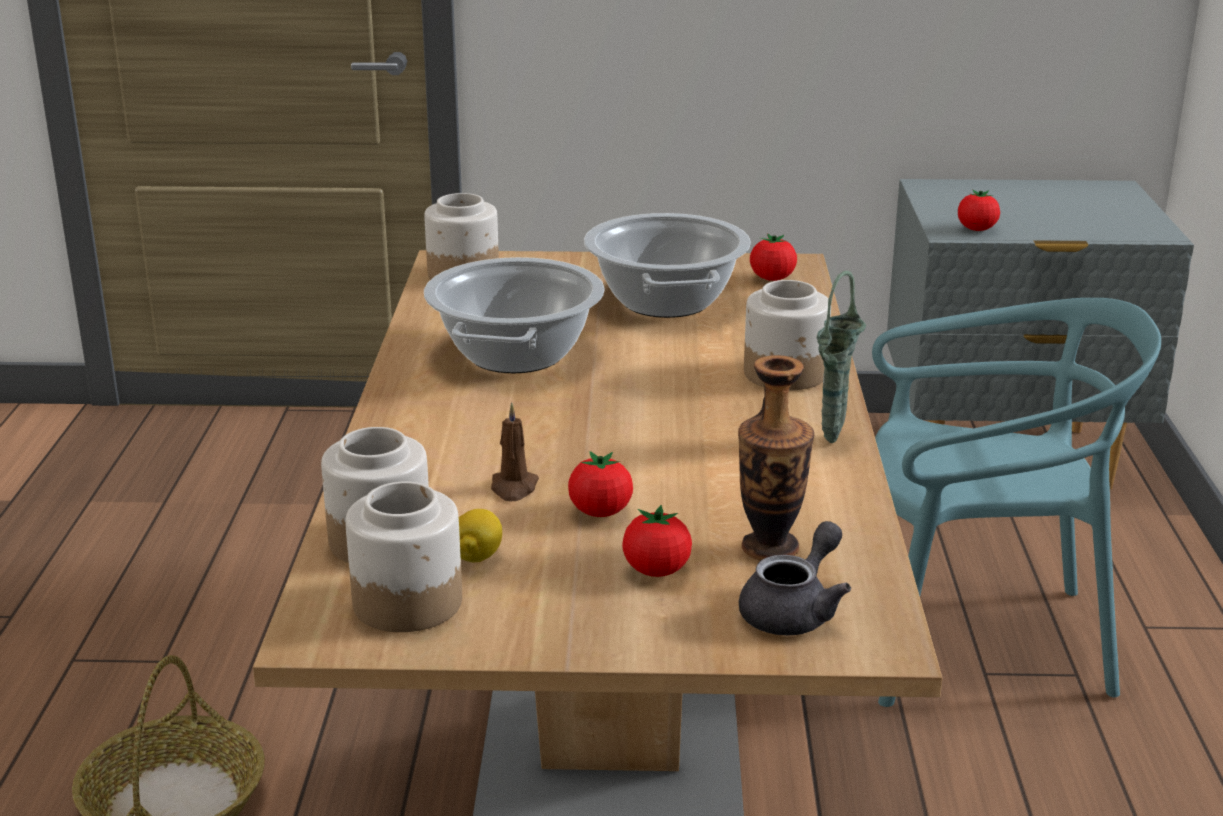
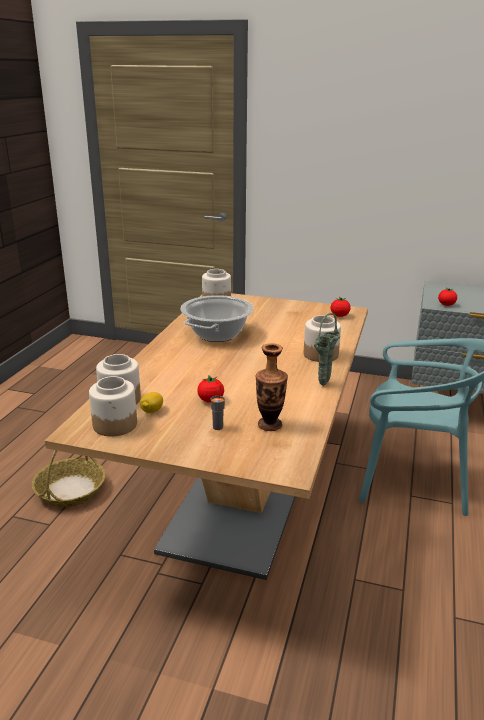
camera: 15 degrees right, 0 degrees up
brown candle [491,402,539,501] -> none
cooking pot [584,213,751,318] -> none
tomato [622,505,692,577] -> grey cup [211,385,225,430]
grey teapot [739,521,851,636] -> none

